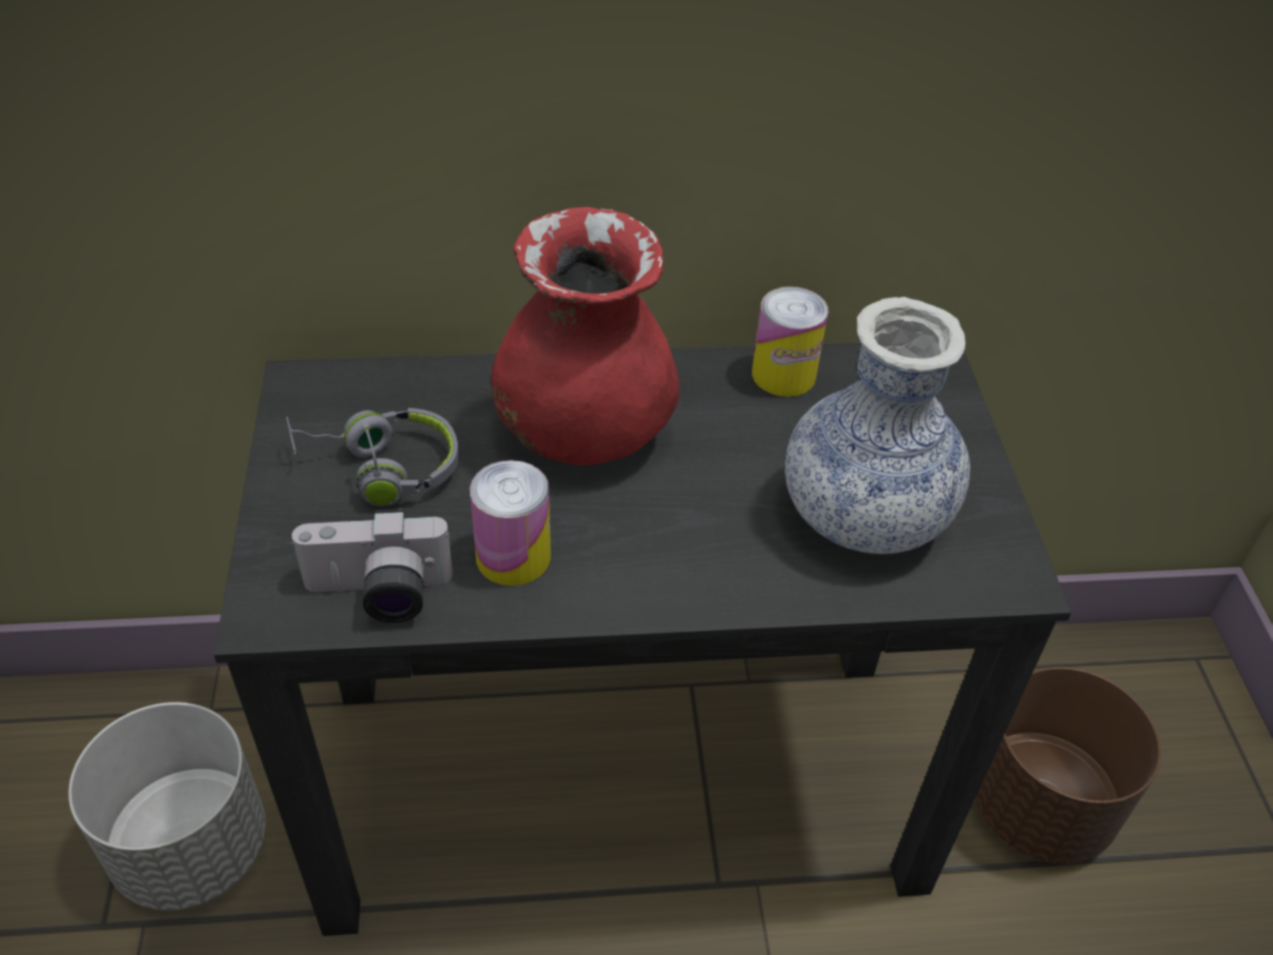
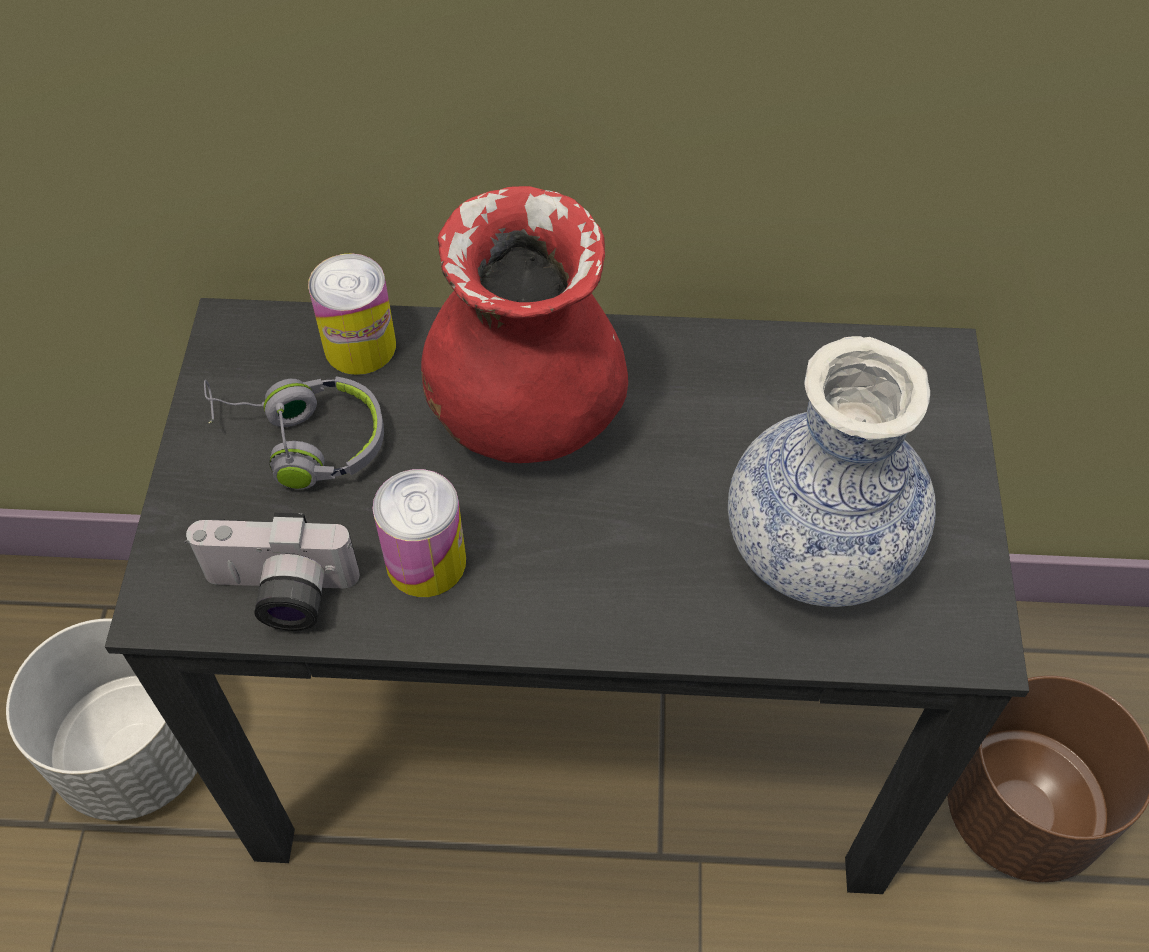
camera: 10 degrees right, 10 degrees up
can [752,287,828,397] -> can moved to [308,253,396,375]

